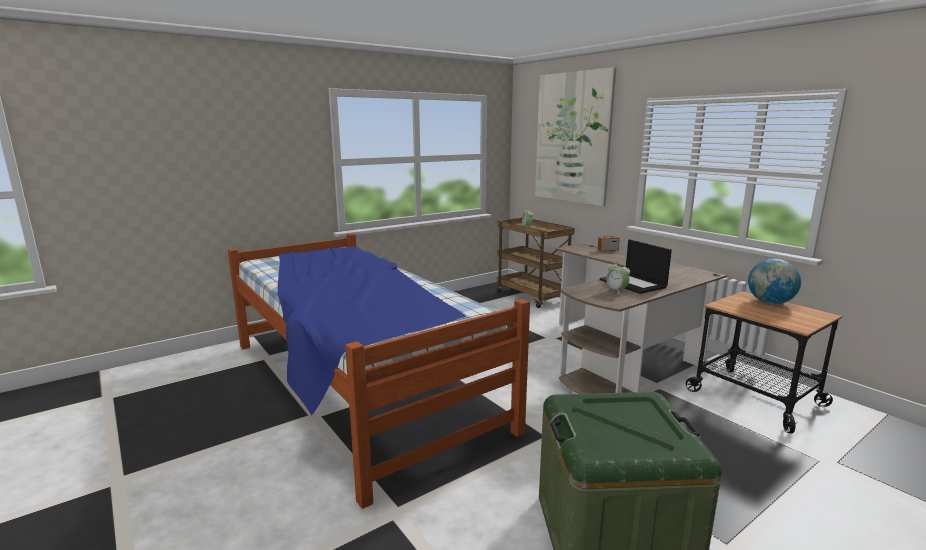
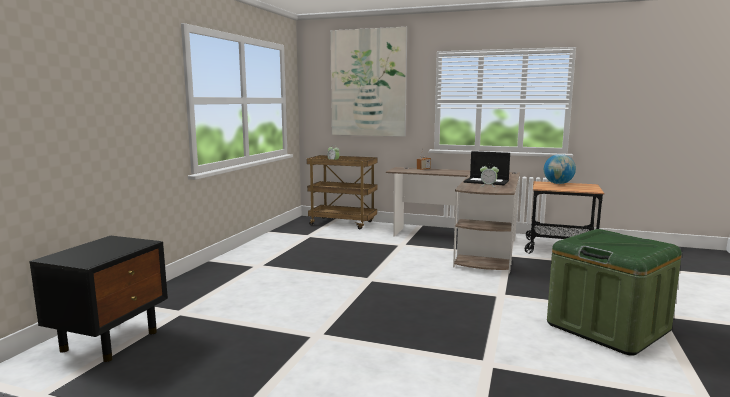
camera: 35 degrees left, 5 degrees down
bed [228,233,530,509] -> none
none -> black nightstand [29,236,168,362]

